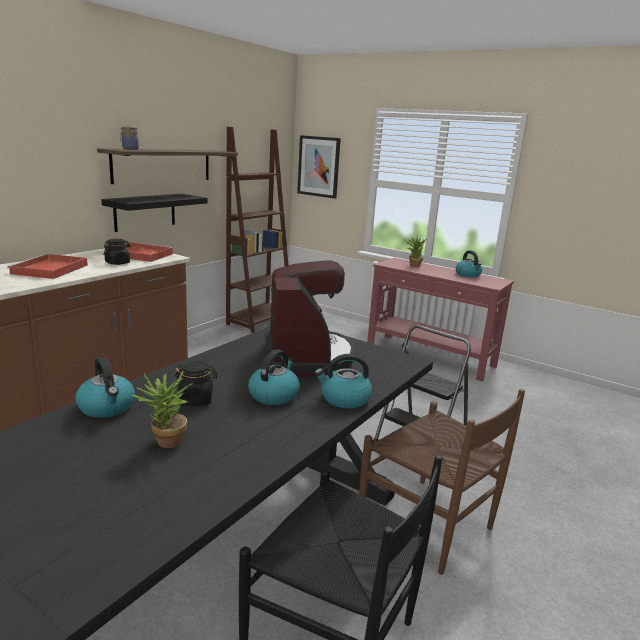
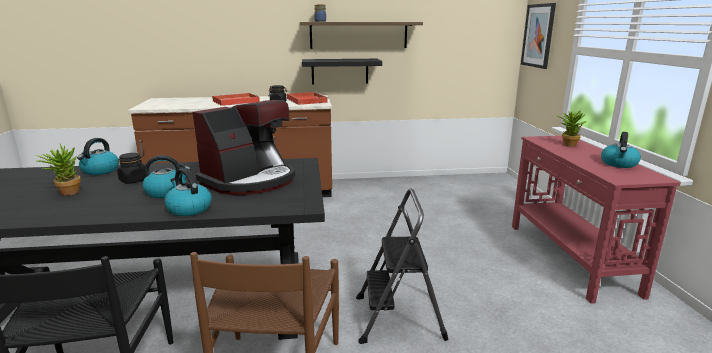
camera: 50 degrees right, 0 degrees up
brown bookcase [226,127,288,333] -> none

